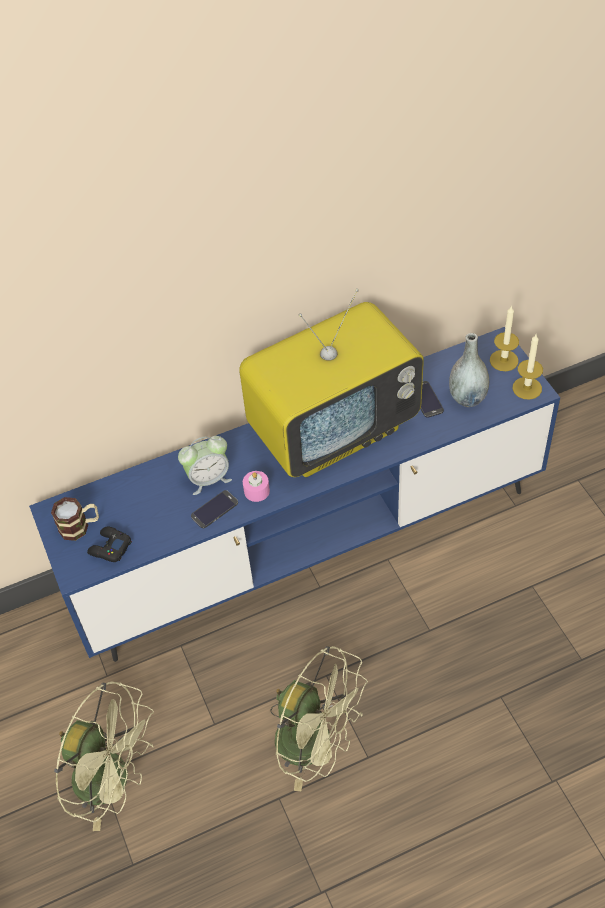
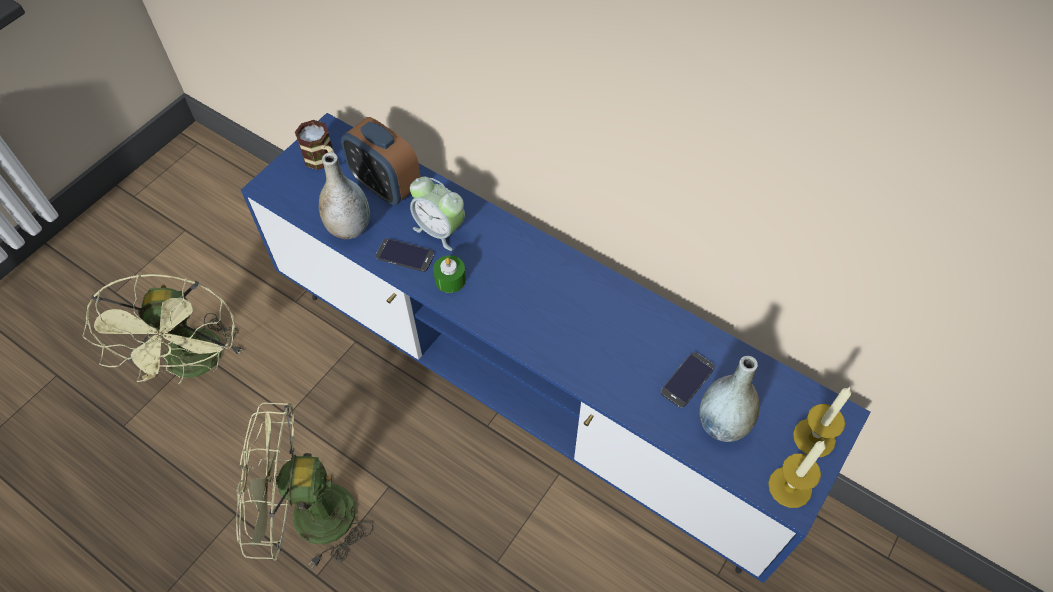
camera: 55 degrees right, 5 degrees up
black game controller [87,526,132,562] -> none
television [240,289,424,477] -> none
pink candle [243,471,270,502] -> green candle [433,255,466,293]
green fan [270,646,368,791] -> green fan turned 90 degrees clockwise [236,402,373,569]
none -> grey vase [319,152,370,239]
none -> alarm clock [341,117,421,205]

